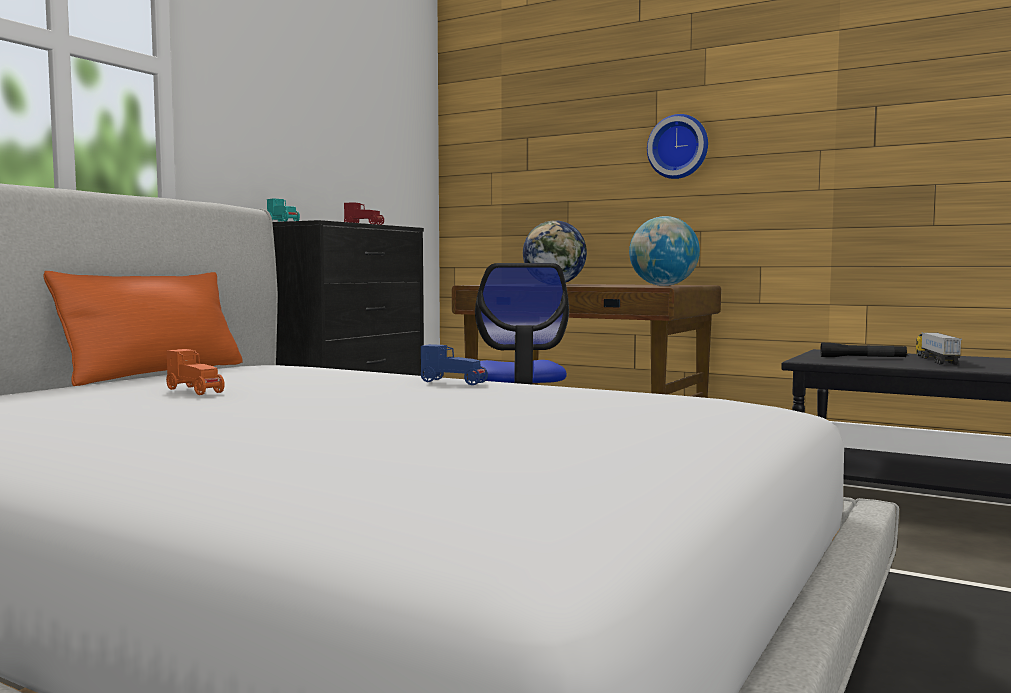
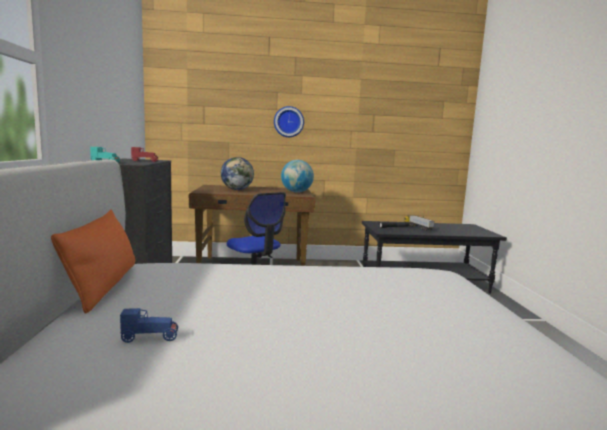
camera: 35 degrees left, 5 degrees up
orange toy car [166,349,225,395] -> none
blue toy car [421,344,488,385] -> blue toy car moved to [120,308,178,343]

